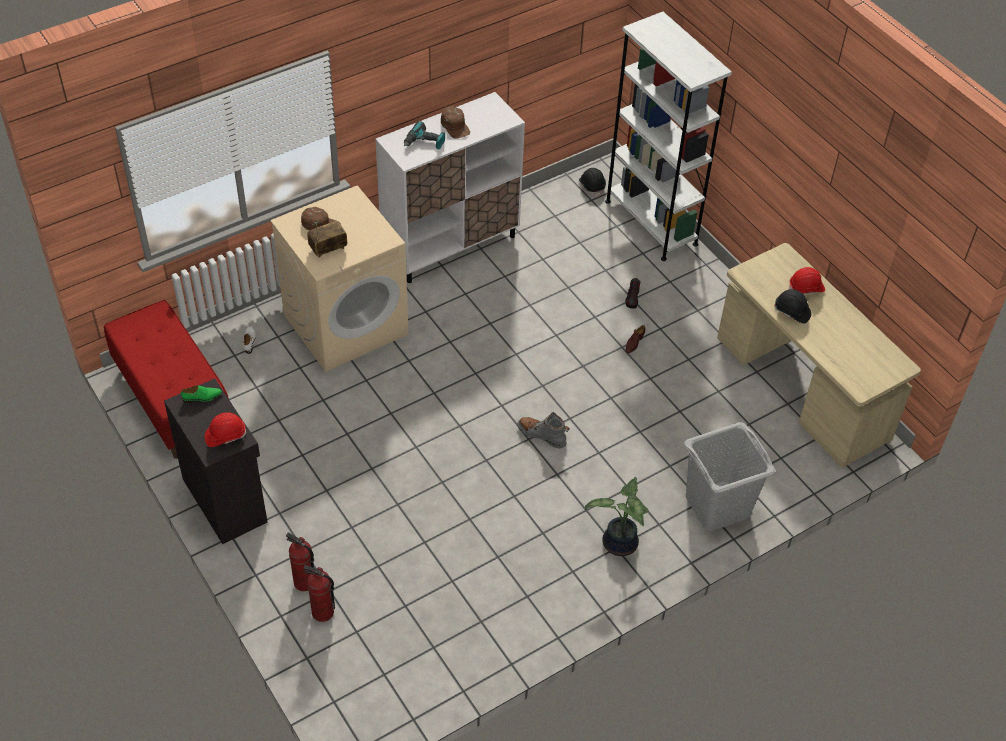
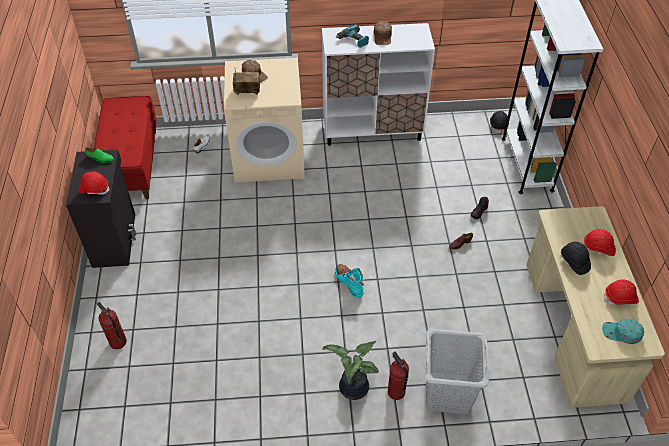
camera: 30 degrees right, 0 degrees up
fire extinguisher [286,533,314,591] -> fire extinguisher moved to [388,352,409,400]
grey boot [517,412,570,448] -> turquoise boot [335,264,364,298]
none -> turquoise cap [602,319,644,344]
none -> red hard hat [604,279,639,305]

